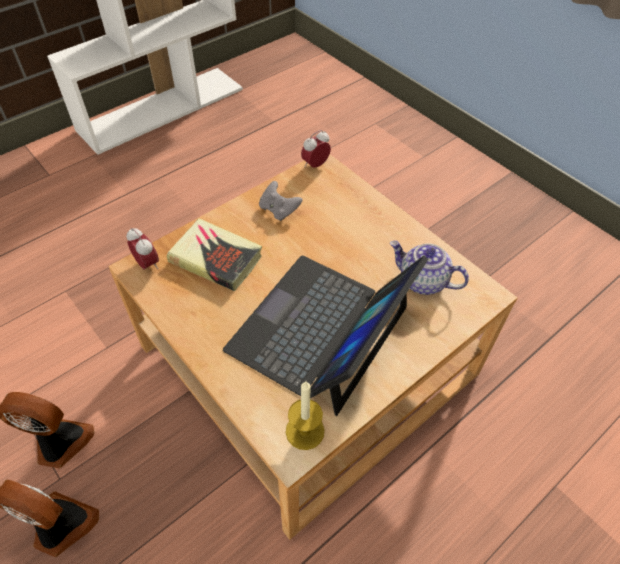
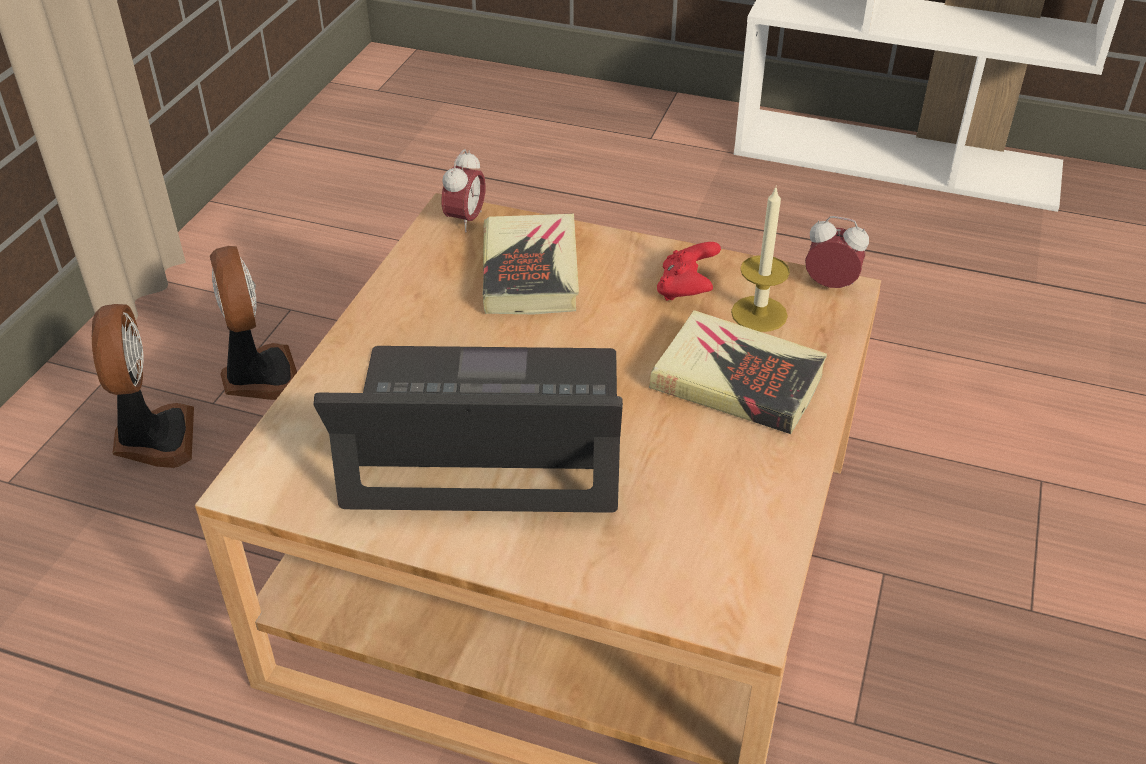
camera: 60 degrees right, 10 degrees down
grey game controller [259,181,303,221] -> red game controller [657,242,721,301]
candle [286,381,325,450] -> candle moved to [731,185,790,332]
teapot [390,241,469,295] -> none
none -> book [649,310,827,434]

